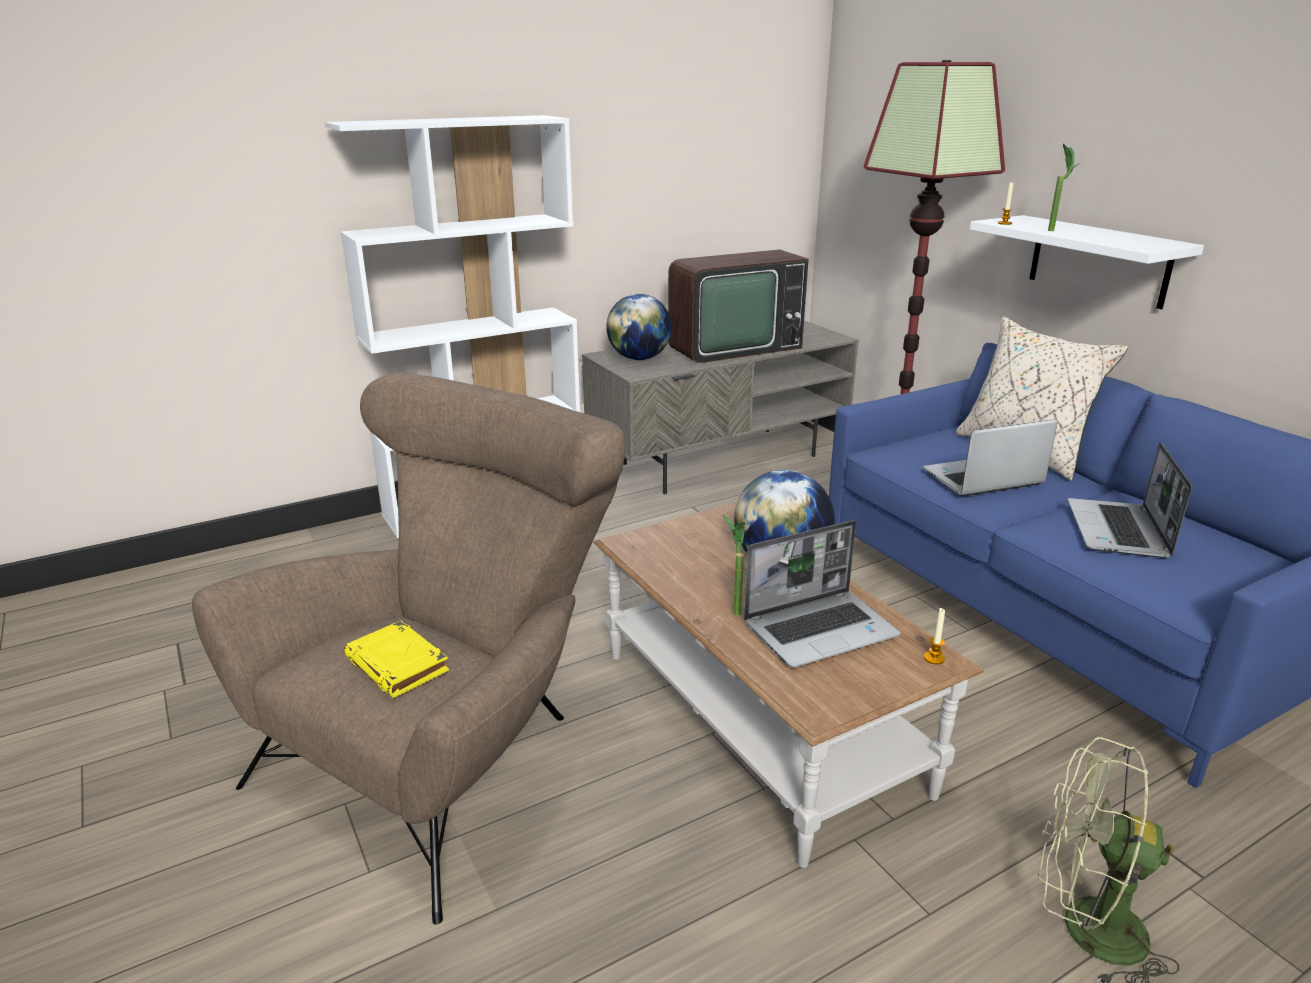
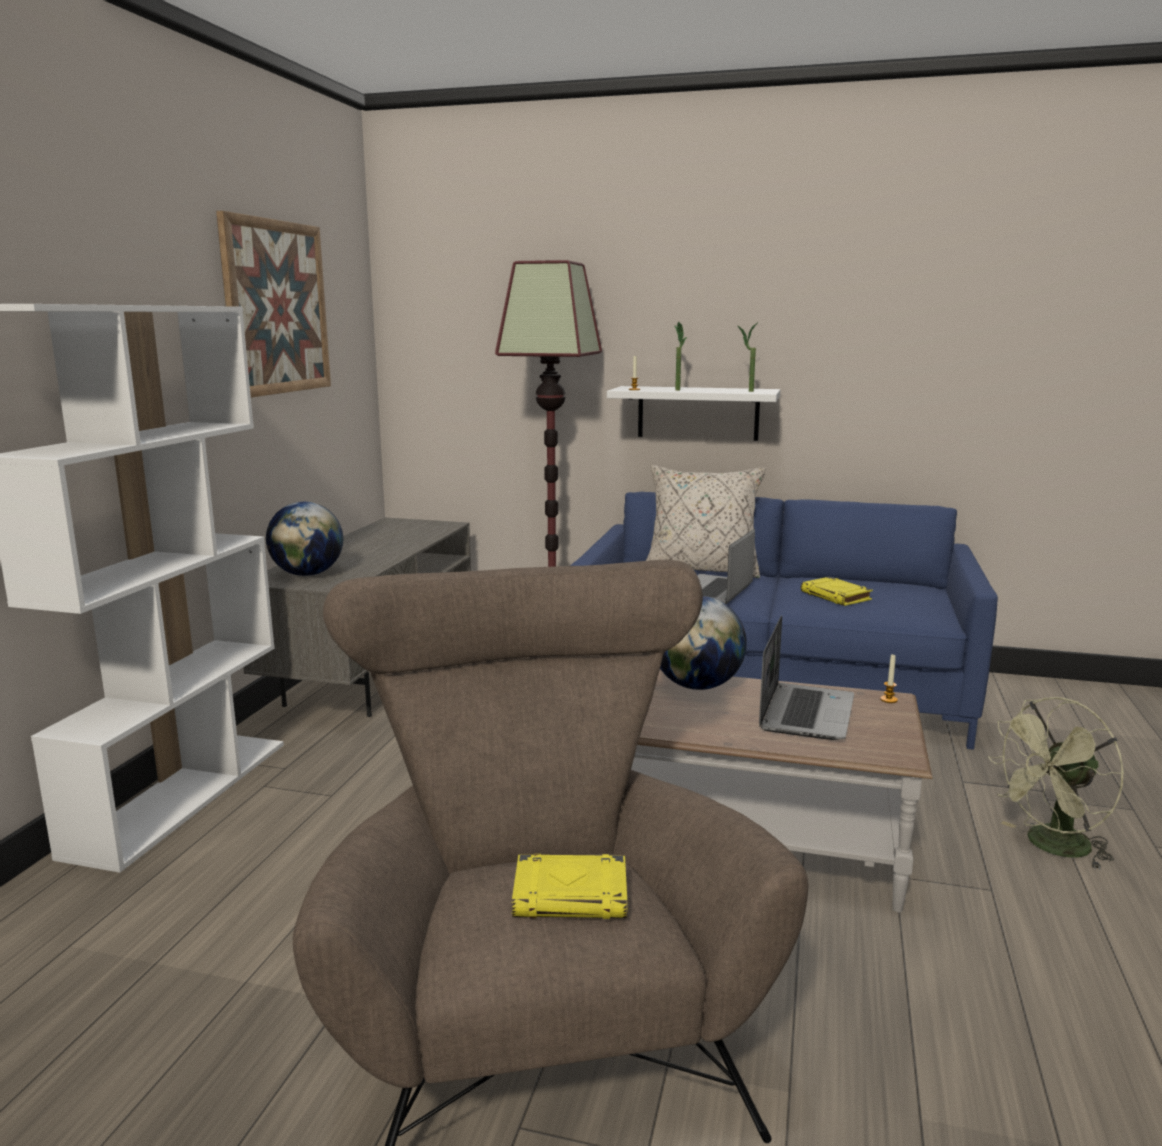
camera: 45 degrees left, 10 degrees down
television [668,249,809,363] -> none
potted plant [722,514,745,616] -> potted plant moved to [737,322,758,392]
laptop [1068,442,1192,558] -> yellow book [801,577,873,606]
none -> picture [216,211,331,397]

